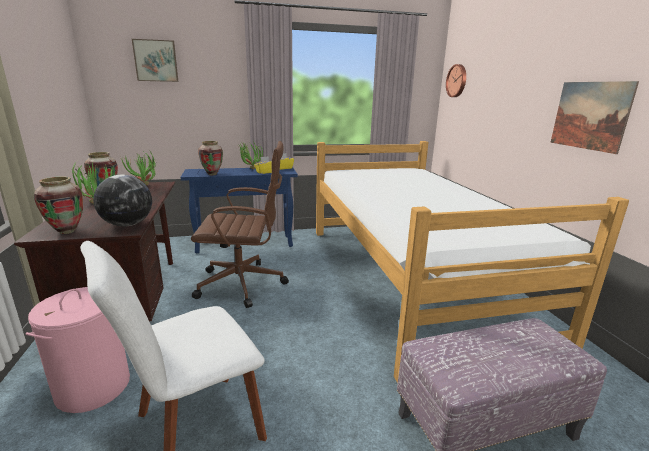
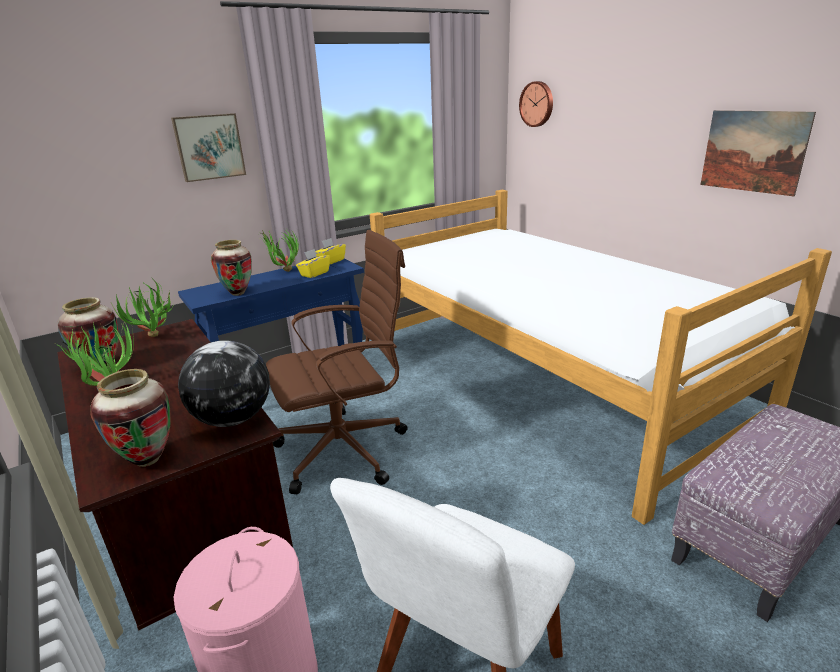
camera: 20 degrees left, 5 degrees up
picture [132,39,178,82] -> picture moved to [171,113,246,182]

